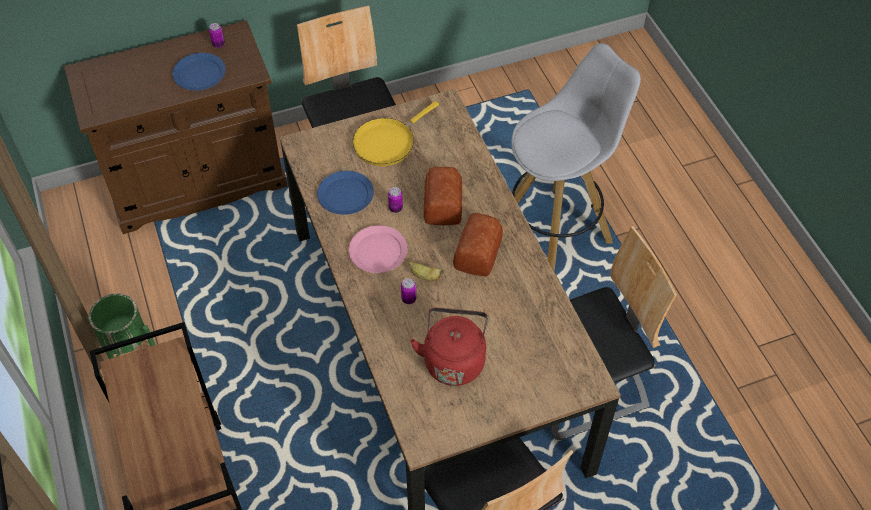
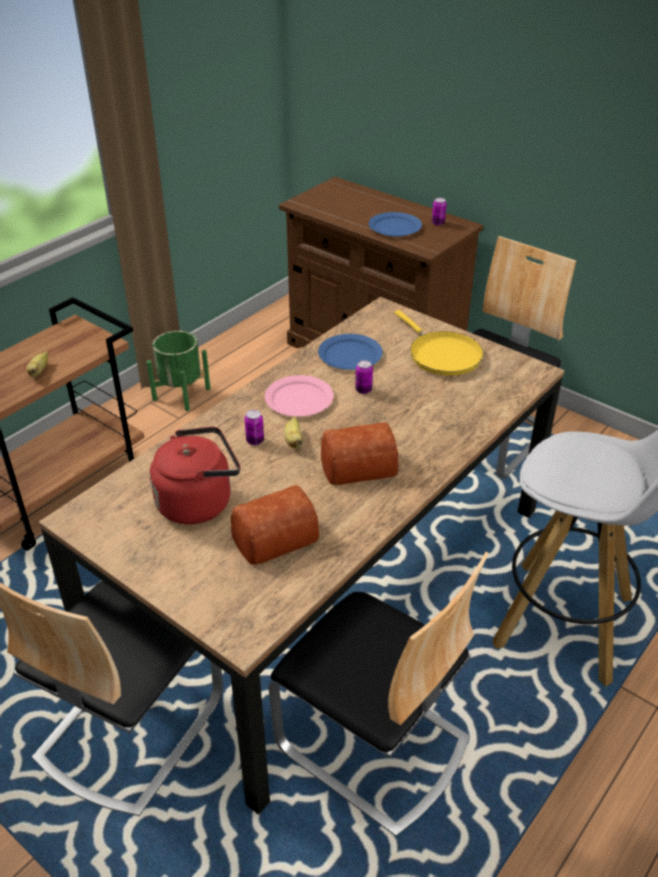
camera: 60 degrees right, 15 degrees down
yellow frying pan [352,101,439,166] -> yellow frying pan turned 135 degrees counterclockwise [395,310,484,376]
bread [424,167,462,225] -> bread moved to [231,485,319,565]
none -> banana [27,351,48,377]

